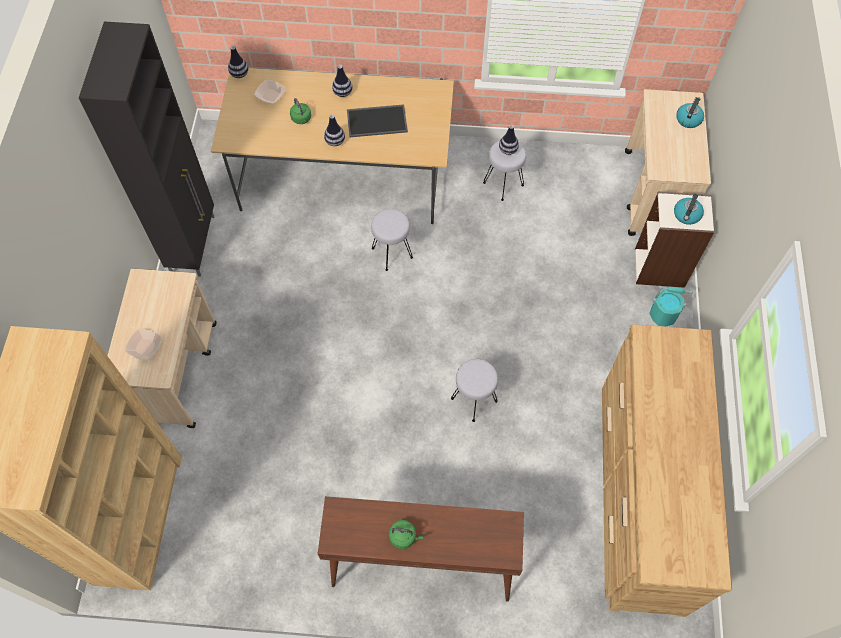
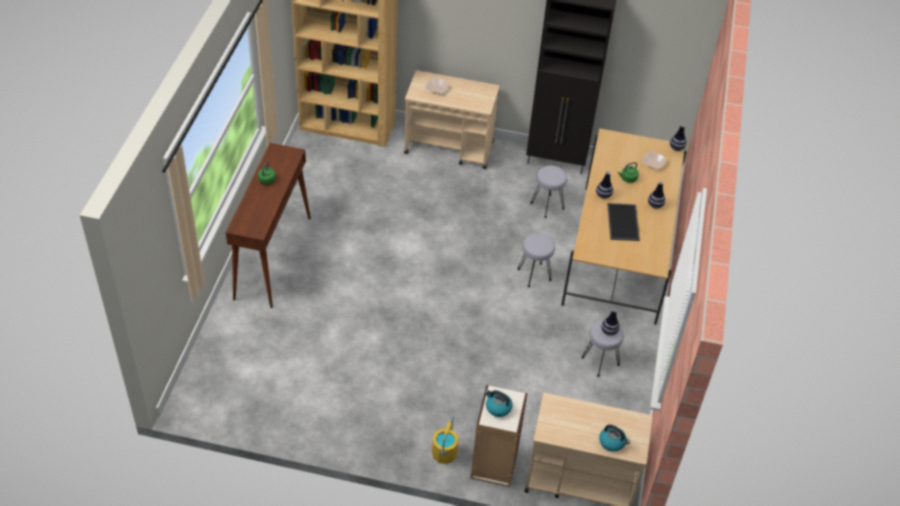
camera: 95 degrees right, 15 degrees down
grey stool [451,359,498,422] -> grey stool moved to [531,166,567,218]
brown dresser [602,324,732,617] -> none
turquoise bucket [650,286,693,327] -> yellow bucket [432,416,459,464]

